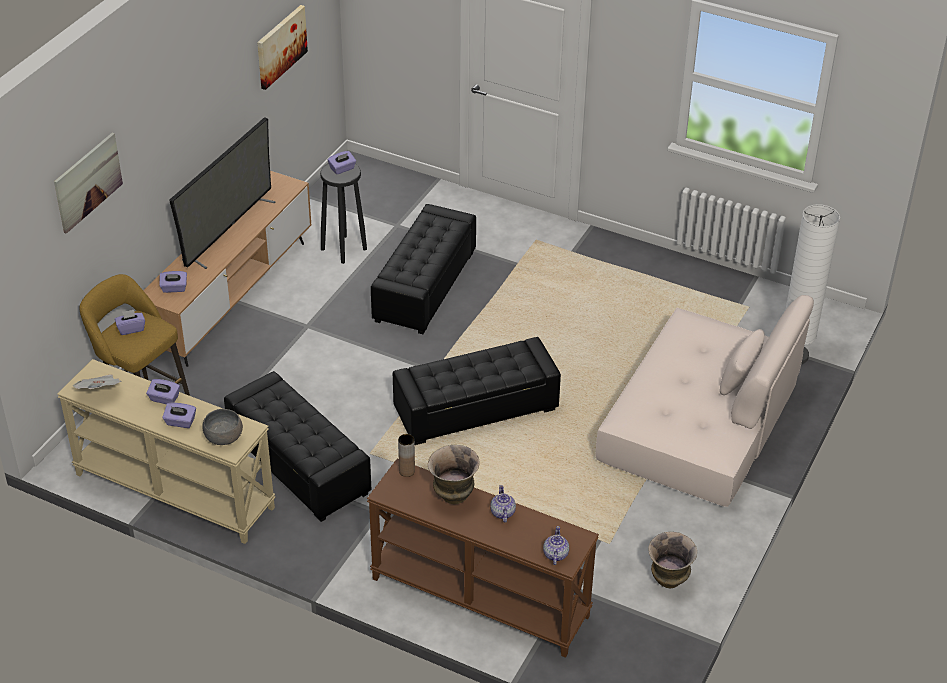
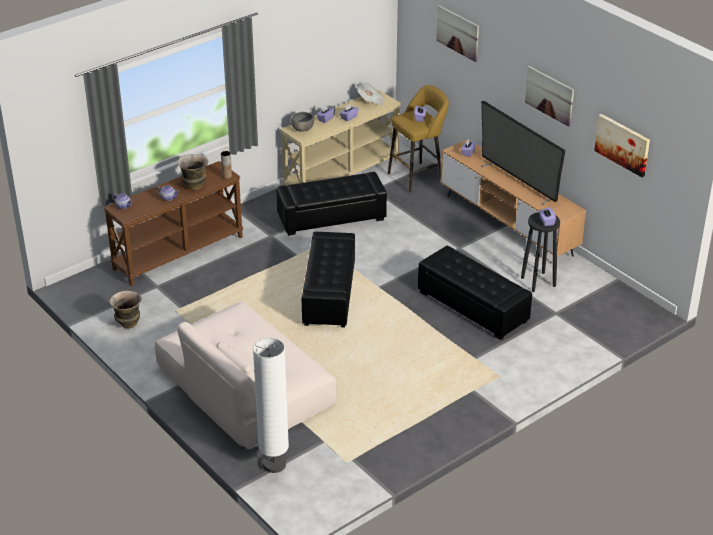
camera: 115 degrees right, 5 degrees down
none -> picture [525,66,574,127]

